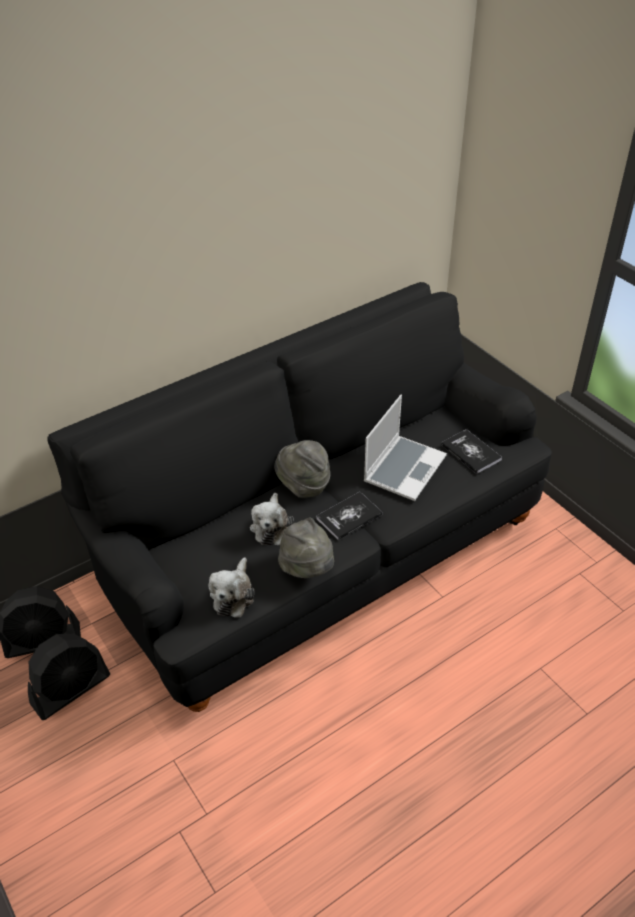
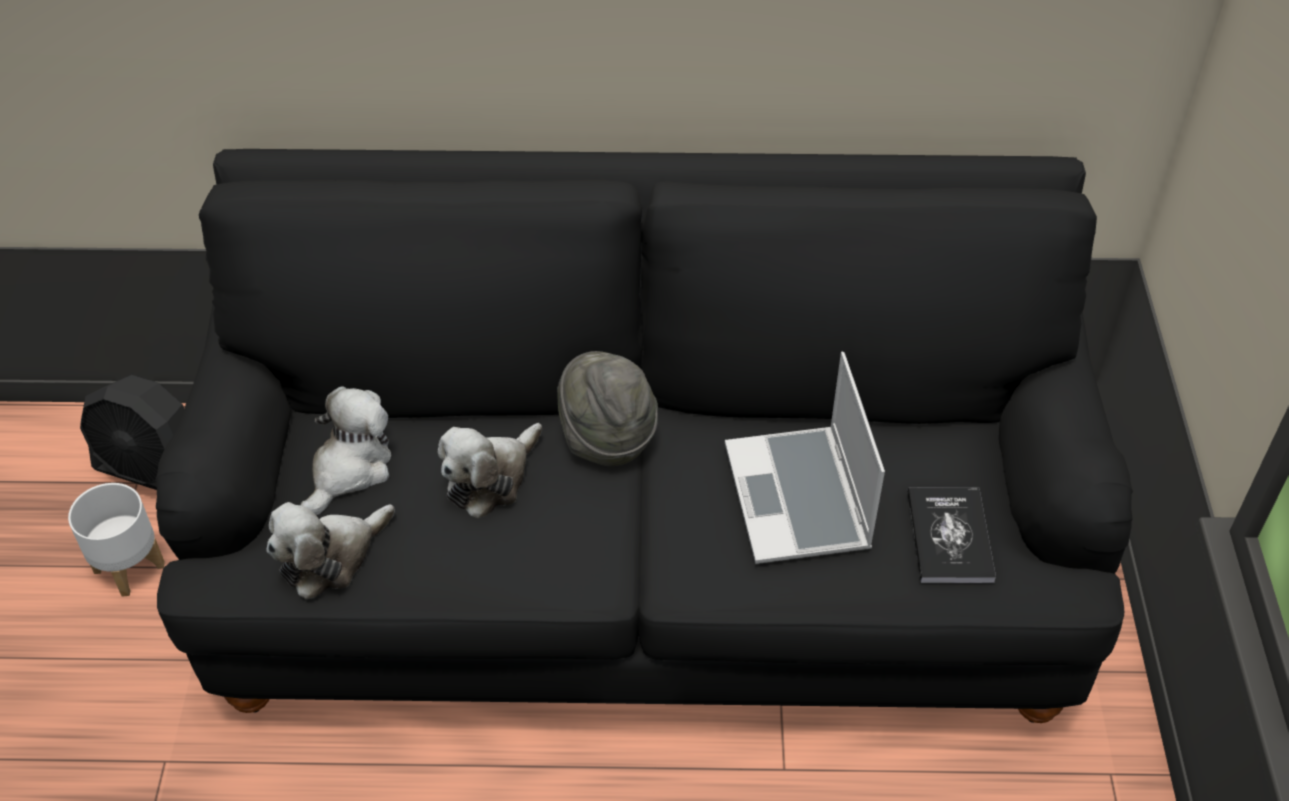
camera: 35 degrees right, 5 degrees up
black fan [28,633,110,720] -> white planter [68,483,165,597]
grey hat [278,518,334,578] -> none
book [316,492,383,540] -> none
laptop [364,395,447,501] -> laptop turned 105 degrees clockwise [725,351,885,564]
none -> plush toy [300,386,391,515]

